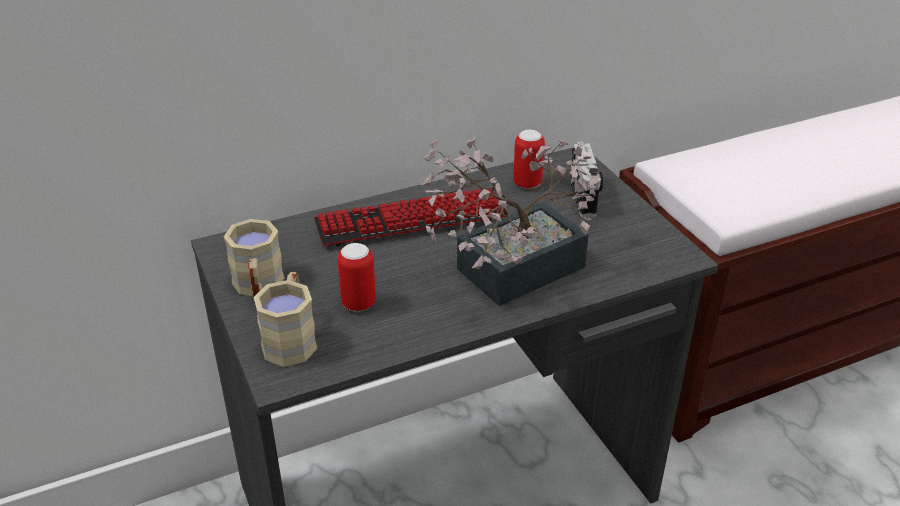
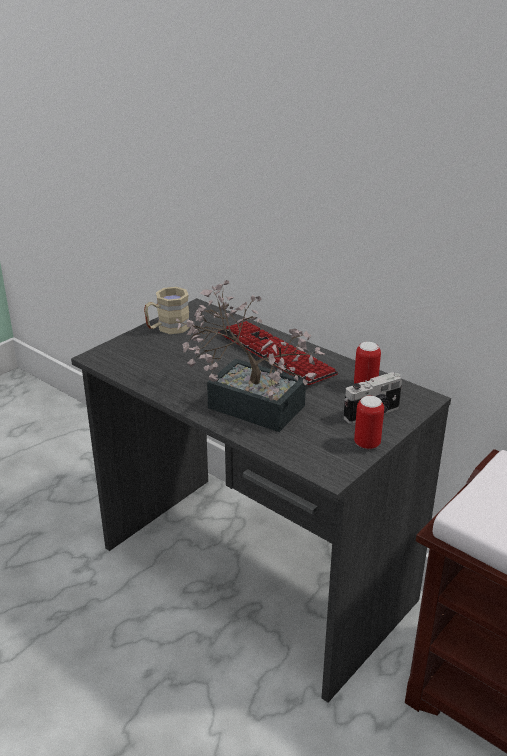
camera: 65 degrees right, 5 degrees down
beige mug [254,272,317,367] -> none
can [337,243,376,312] -> can moved to [354,396,384,449]

